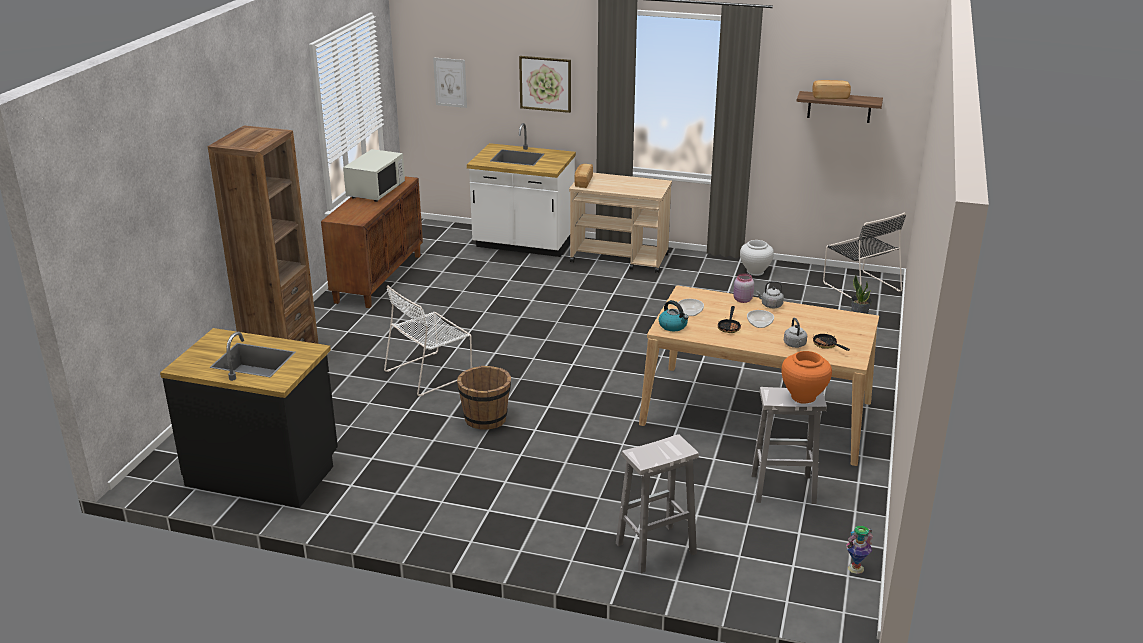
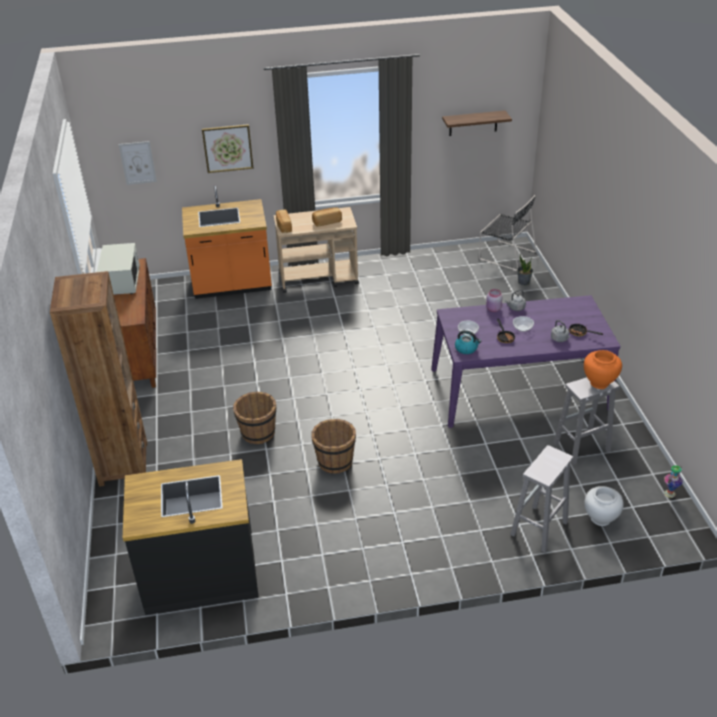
camera: 25 degrees left, 10 degrees up
white chair [384,285,472,396] -> brown bucket [233,392,276,444]
white counter [467,123,576,257] -> orange counter [182,186,272,299]
beige dining table [639,285,879,466] -> purple dining table [431,295,620,428]
white vase [740,240,774,276] -> white vase moved to [584,486,624,526]
bread [812,80,851,99] -> bread moved to [312,207,342,227]

